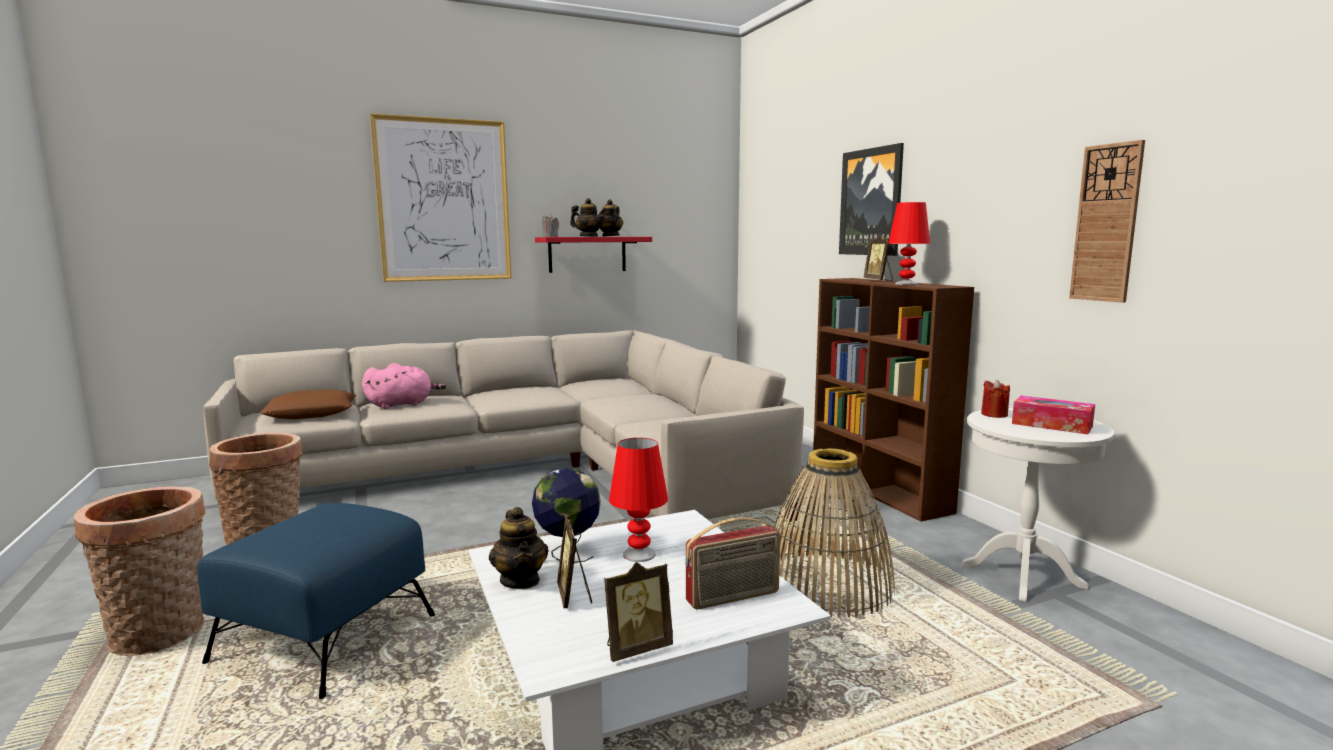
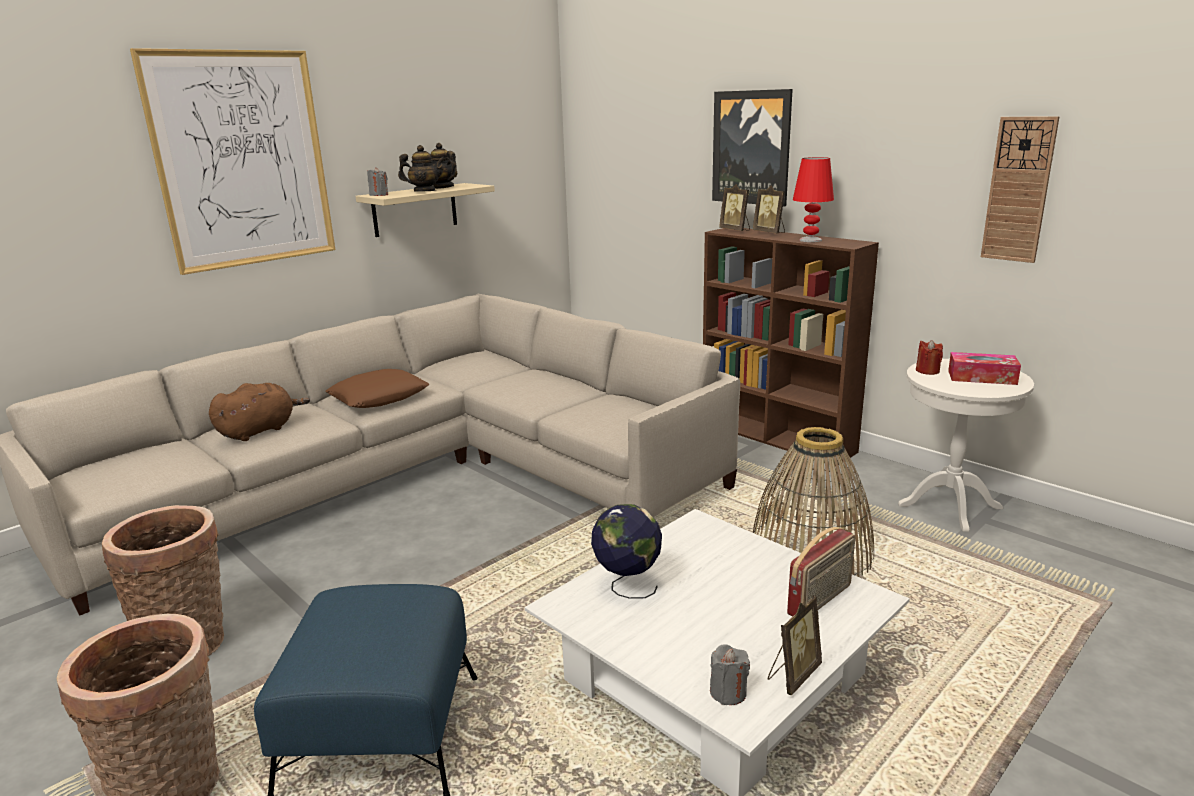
camera: 20 degrees left, 10 degrees up
brown pillow [260,389,357,419] -> brown pillow moved to [325,369,429,408]
pink plush toy [362,363,446,409] -> brown plush toy [209,383,310,441]
teapot [489,507,549,589] -> none
red shelf [535,237,652,273] -> beige shelf [355,183,495,237]
picture frame [557,516,592,608] -> picture frame moved to [719,184,750,231]
red table lamp [609,438,668,562] -> none
none -> grey candle [710,645,750,705]

